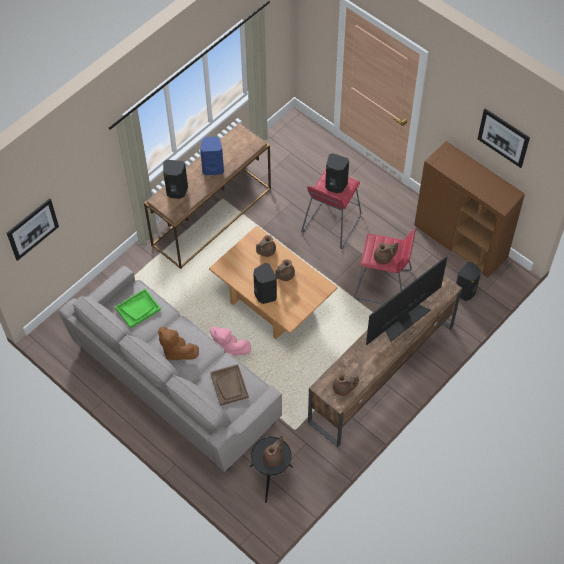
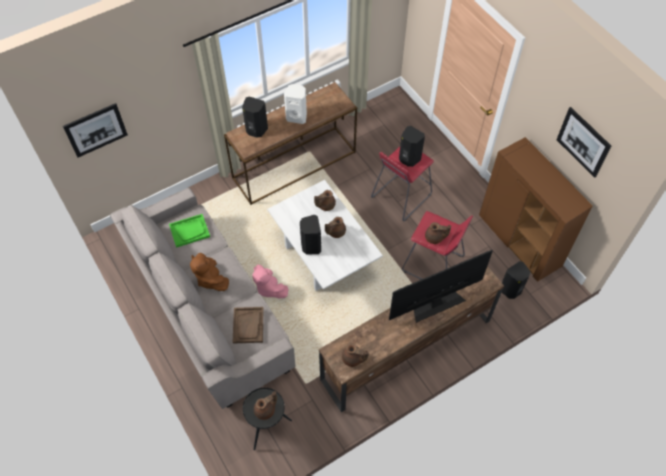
camera: 15 degrees right, 0 degrees up
blue speaker [200,136,224,175] -> white speaker [284,84,307,124]
brown coffee table [209,226,338,339] -> white coffee table [267,180,383,291]

